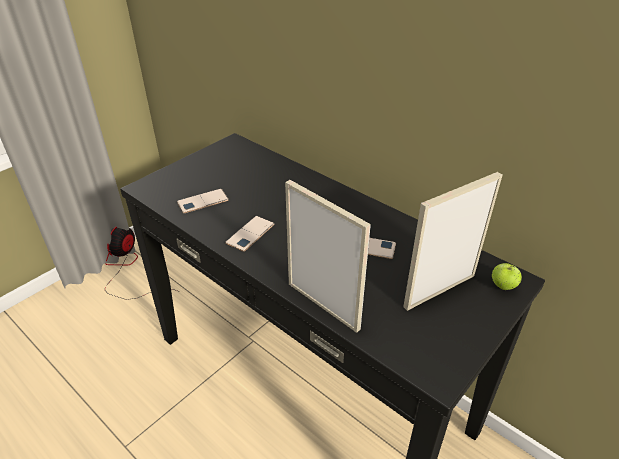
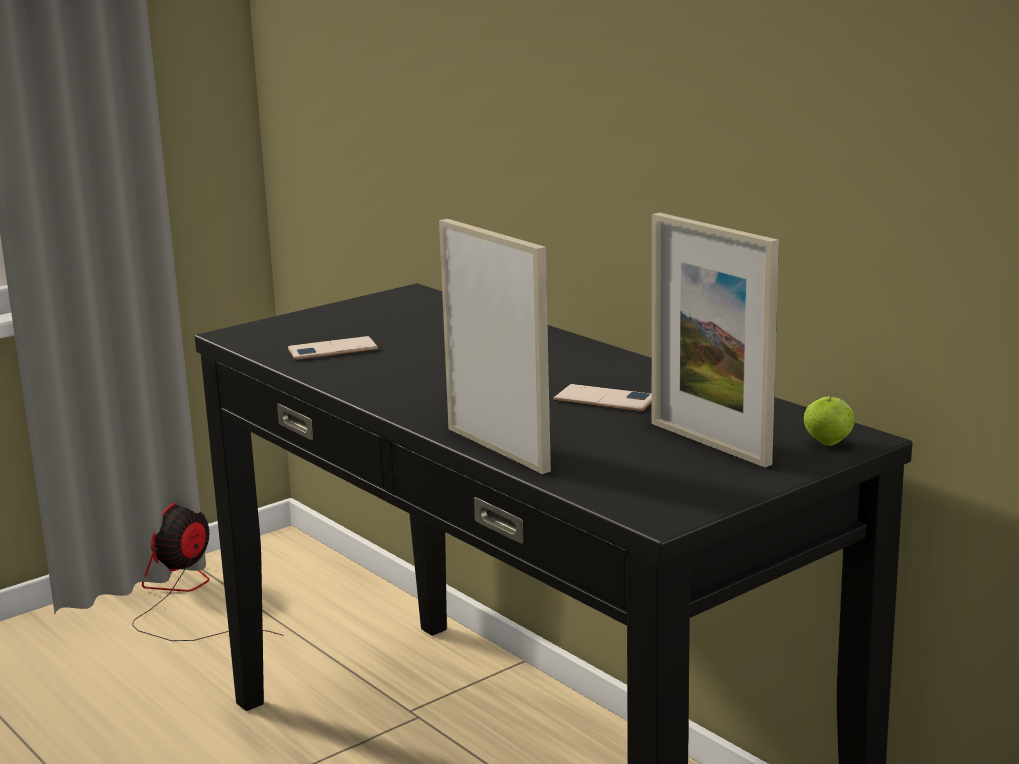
camera: 10 degrees right, 20 degrees down
phone [225,216,275,252] -> none
picture frame [403,172,502,311] -> picture frame turned 105 degrees counterclockwise [652,213,779,467]

